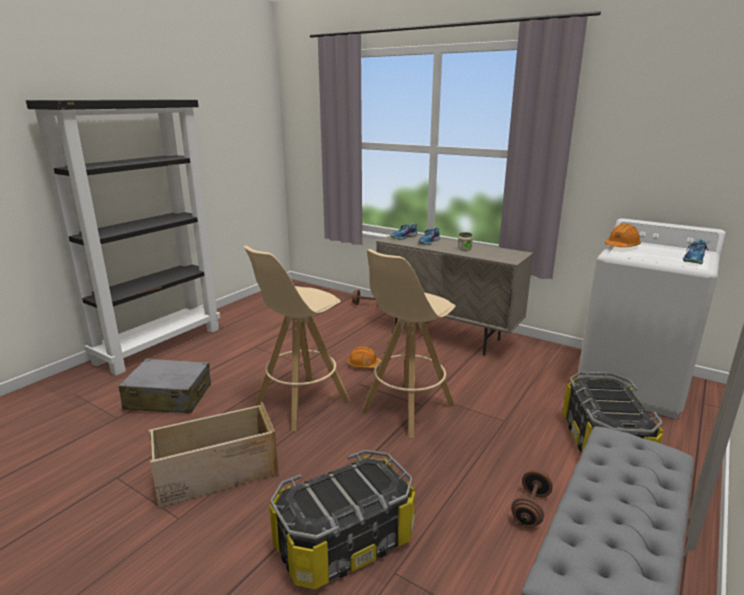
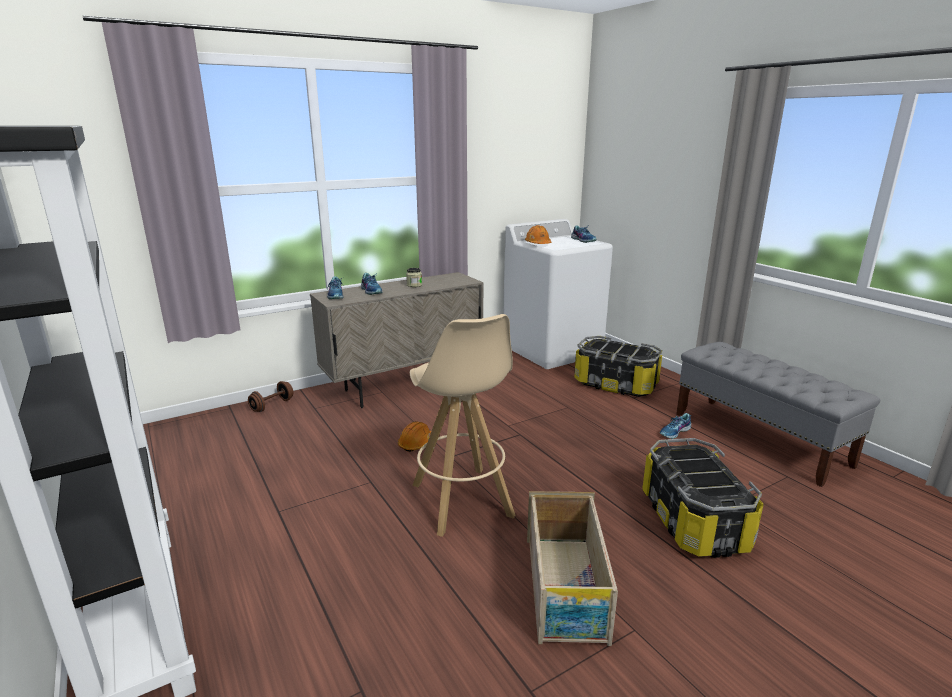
camera: 65 degrees left, 0 degrees up
grey suitcase [119,358,211,414] -> none
beige stool [361,249,456,438] -> none
brown dumbbell [511,469,553,528] -> shoe [660,413,691,439]

